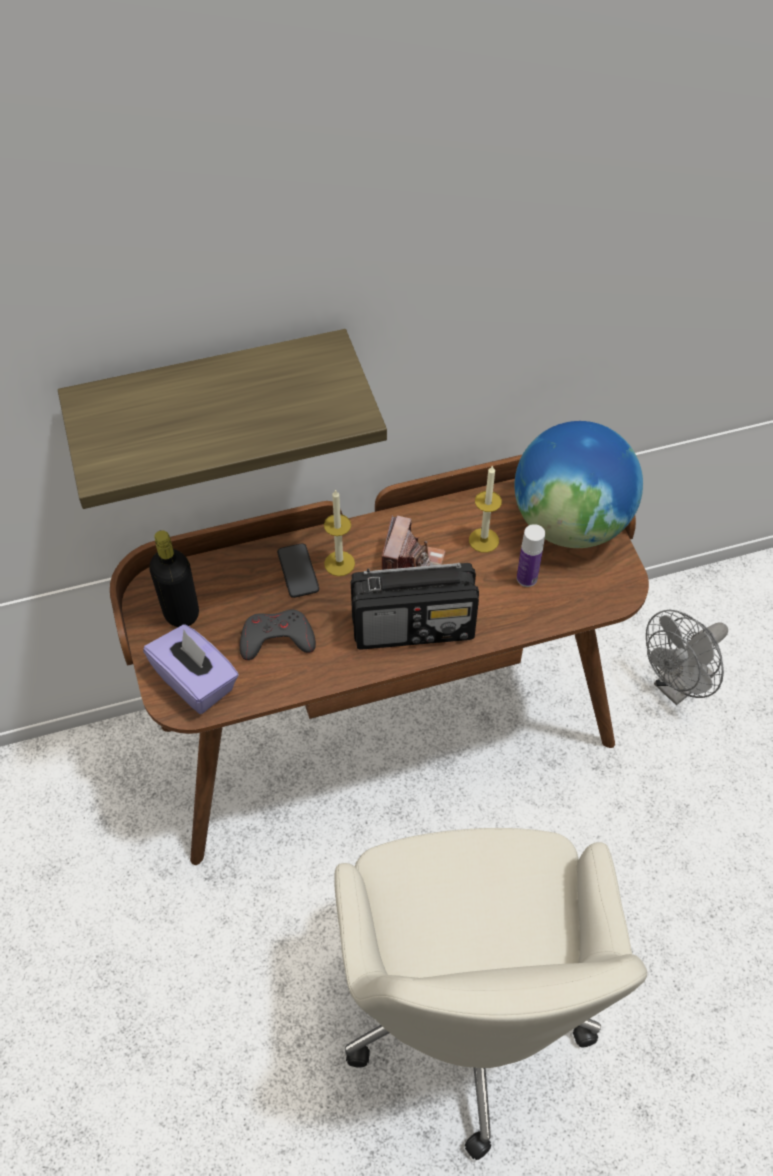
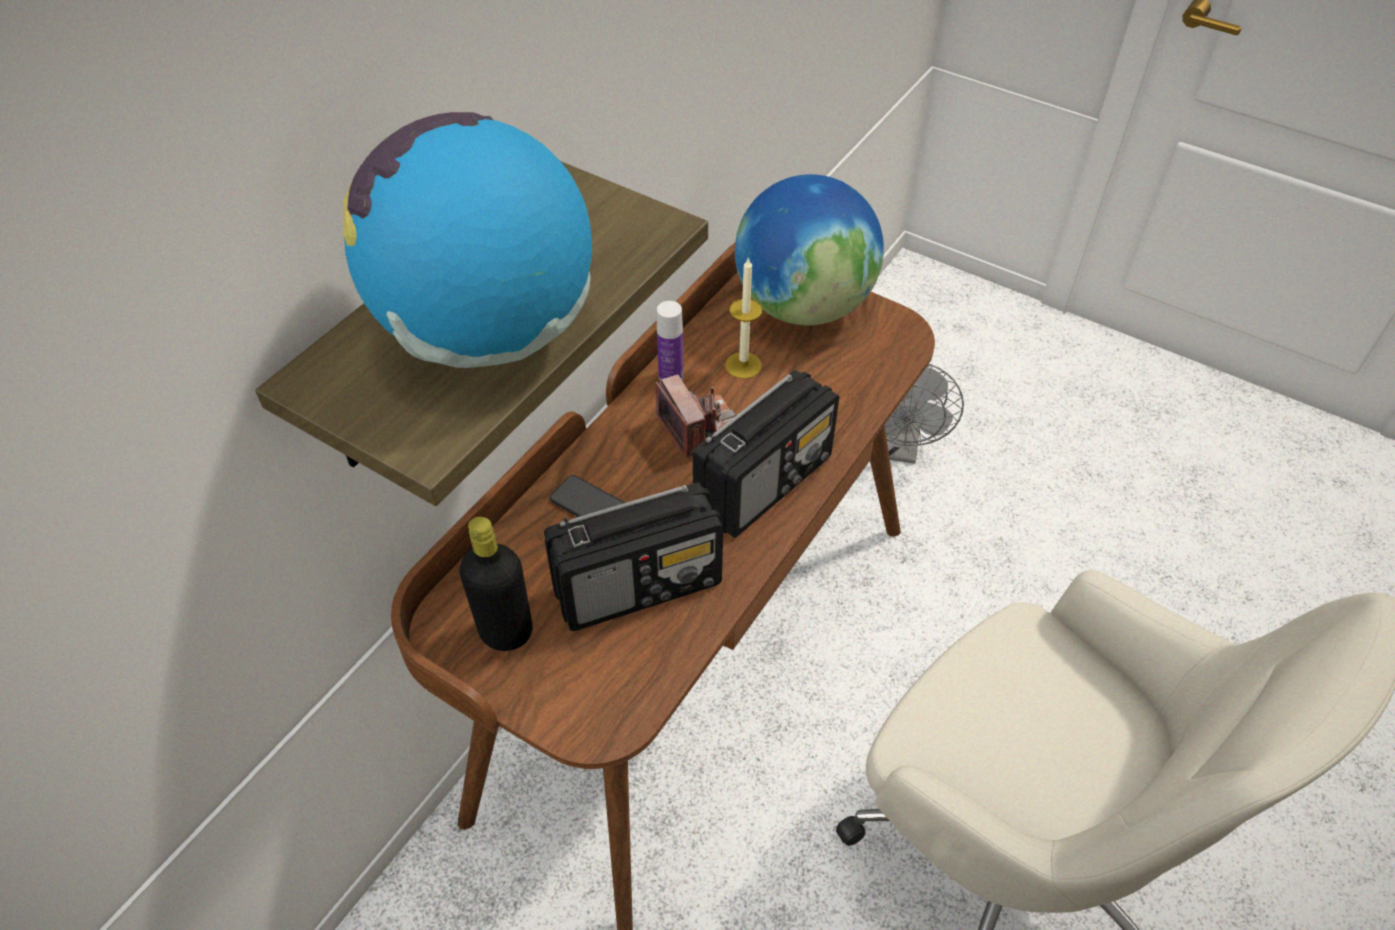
camera: 40 degrees left, 5 degrees down
purple tissue box [143,624,239,714] -> none
grey game controller [240,610,316,660] -> radio [544,483,723,631]
candle [324,489,355,576] -> none
bottle [517,524,545,587] -> bottle moved to [657,301,683,381]
none -> globe [343,112,592,368]

